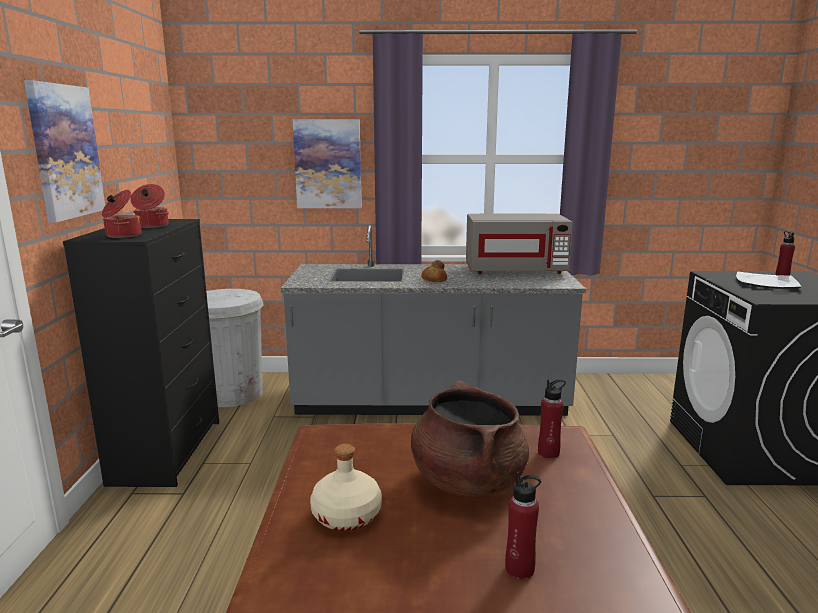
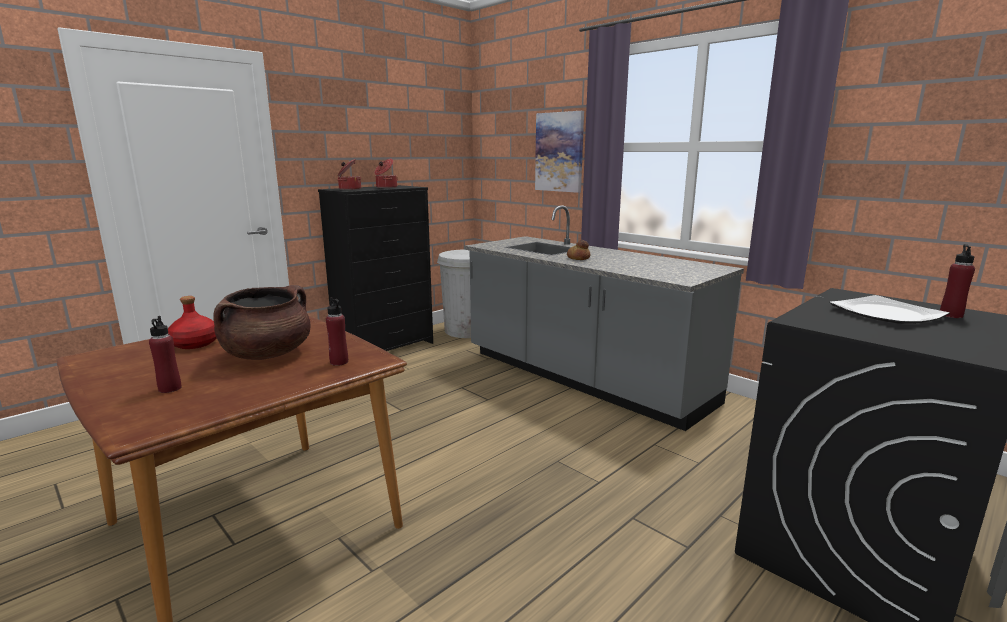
camera: 45 degrees right, 0 degrees up
picture [24,80,105,223] -> none
beige bottle [310,444,382,531] -> red bottle [168,296,217,349]
grey microwave [466,214,573,274] -> none

